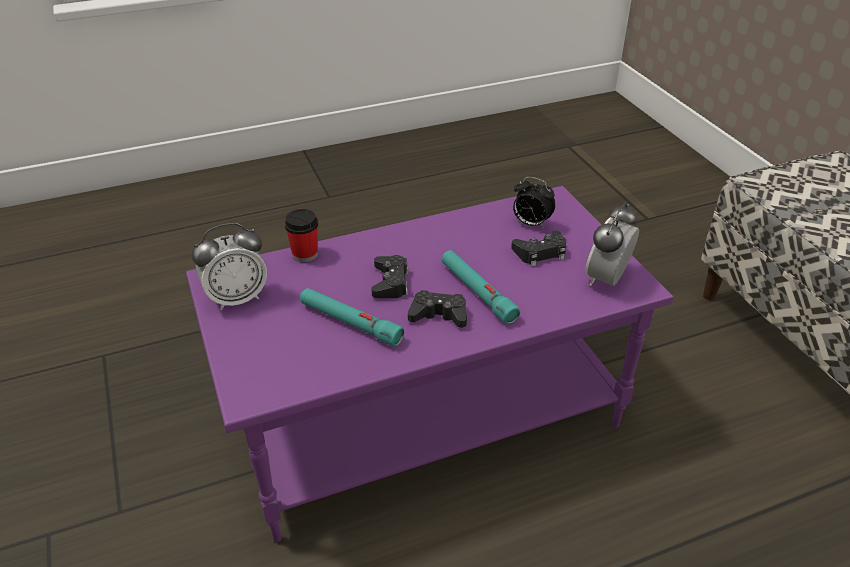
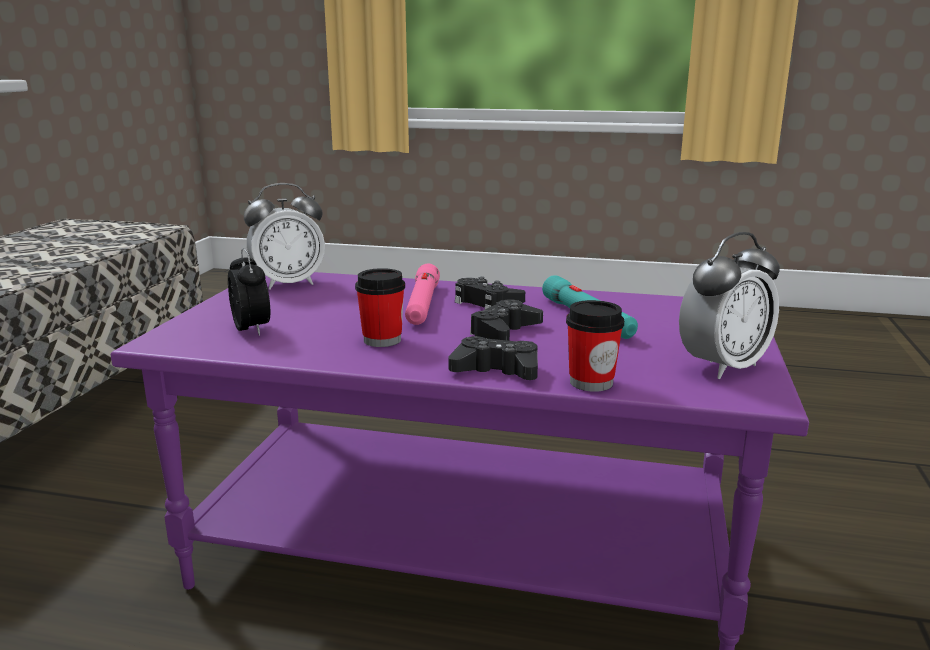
camera: 145 degrees left, 20 degrees down
alarm clock [191,223,267,310] -> alarm clock turned 135 degrees clockwise [679,232,780,379]
turquoise flashlight [442,250,520,324] -> pink flashlight [405,264,440,325]
black game controller [511,230,566,267] -> black game controller moved to [449,336,538,380]
none -> cup [355,268,405,347]

